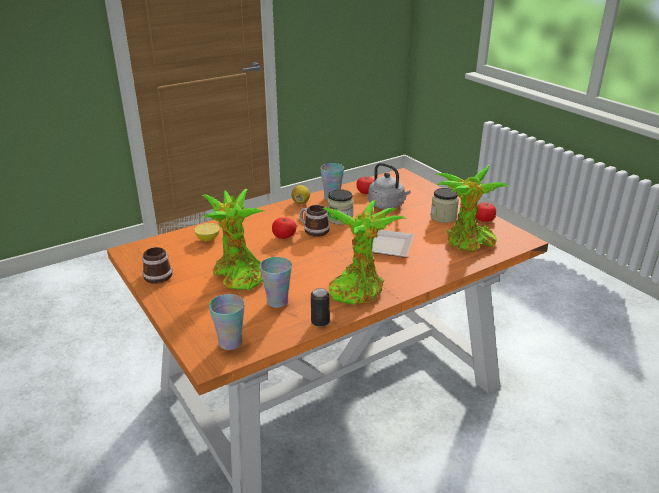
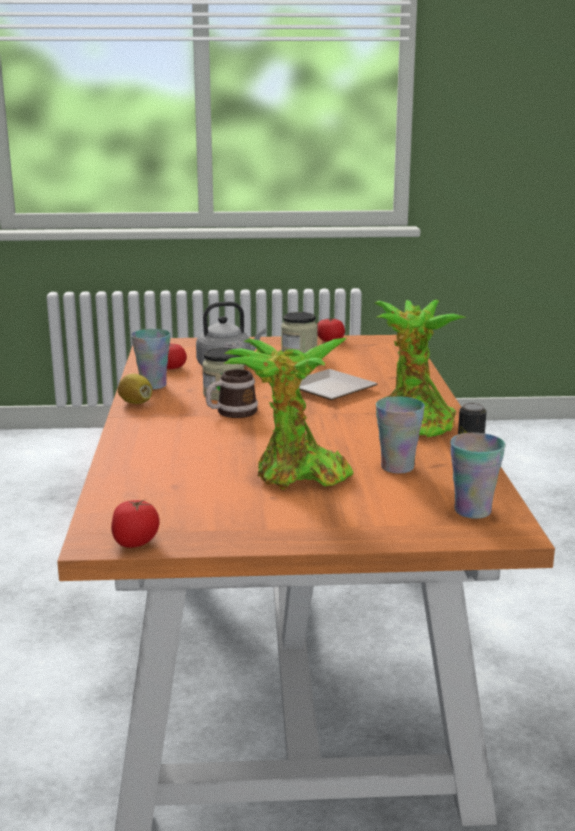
camera: 60 degrees left, 10 degrees down
mug [142,247,172,284] -> none
lemon [194,223,220,242] -> none
tomato [272,217,297,239] -> tomato moved to [111,499,160,548]
potted plant [435,165,509,253] -> none

